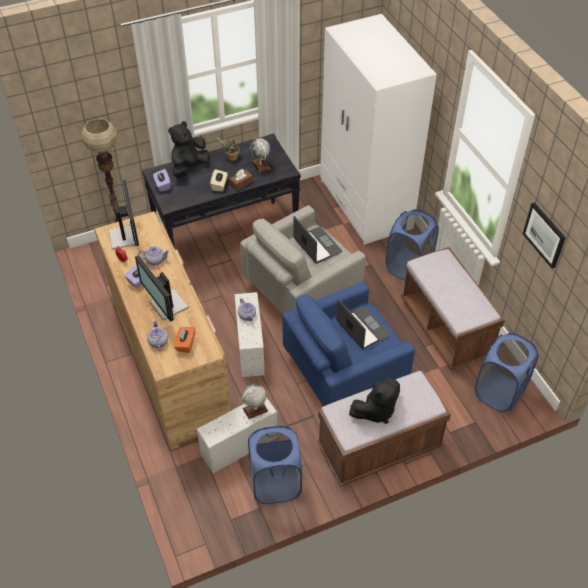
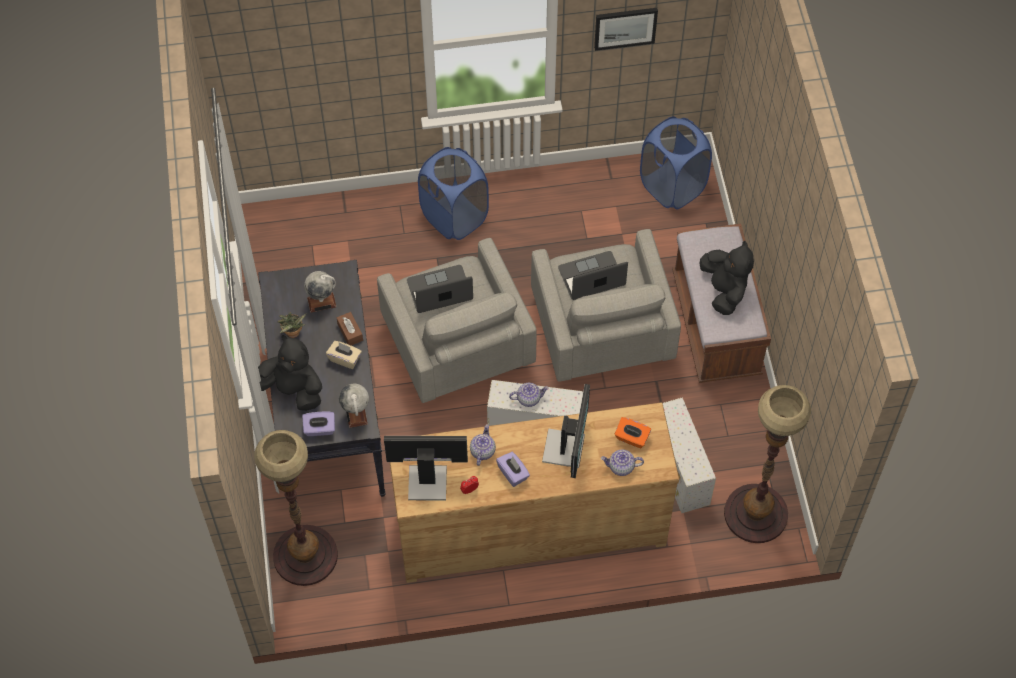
camera: 75 degrees left, 10 degrees up
monitor [135,255,189,322] -> monitor turned 60 degrees counterclockwise [542,384,590,478]
black plush toy [168,121,210,178] -> black plush toy turned 150 degrees clockwise [258,335,322,411]
globe [242,384,268,419] -> globe moved to [339,384,369,428]
blue laundry basket [248,425,302,504] -> none
blue armchair [282,282,415,406] -> grey armchair [531,229,681,382]
white wardrobe [320,14,437,245] -> none
brown bench [401,247,505,370] -> none
none -> floor lamp [724,385,811,543]

